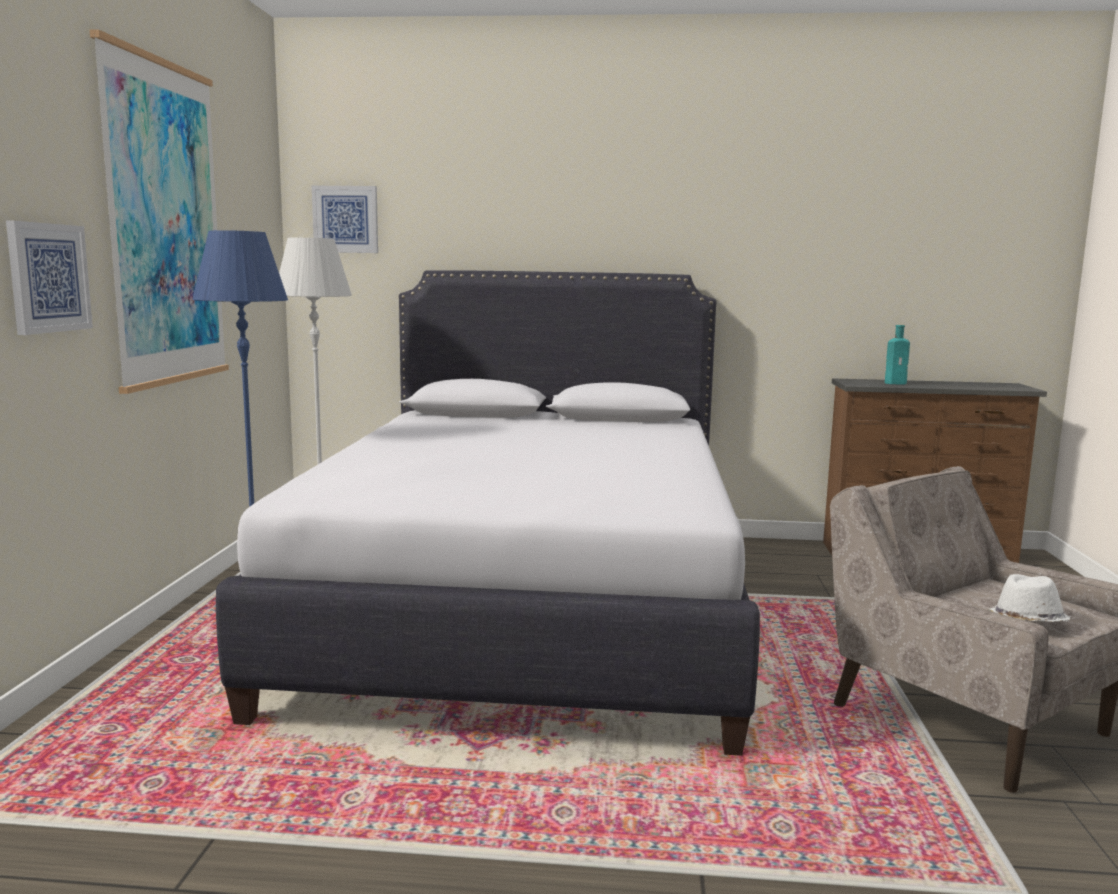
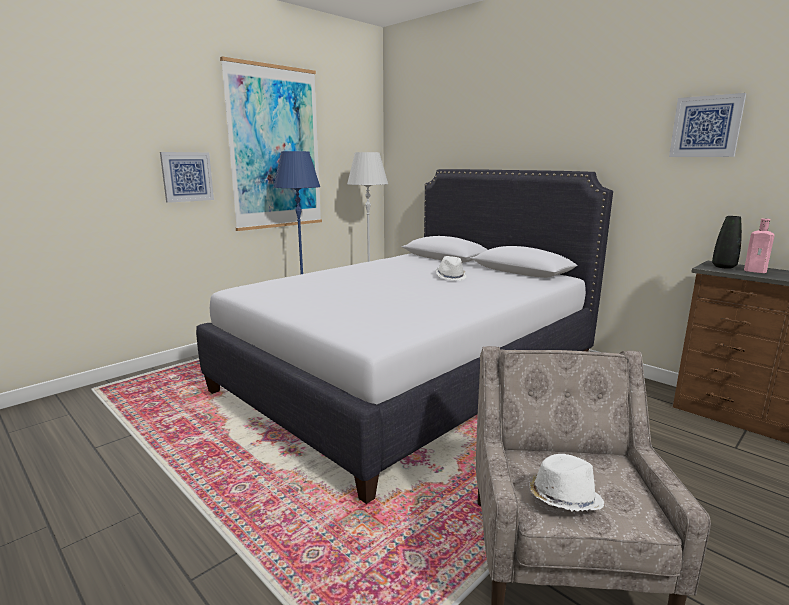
camera: 40 degrees right, 5 degrees up
picture [312,186,378,253] -> picture moved to [669,93,746,157]
turquoise bottle [885,325,910,384] -> pink bottle [744,218,775,273]
none -> white hat [436,256,467,281]
none -> black vase [712,216,742,269]

